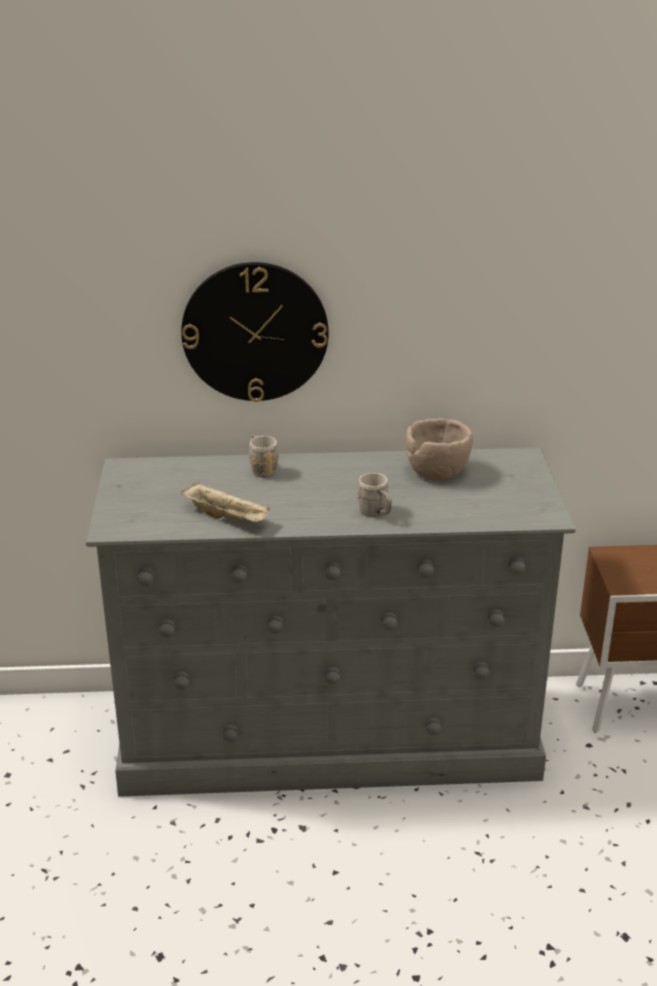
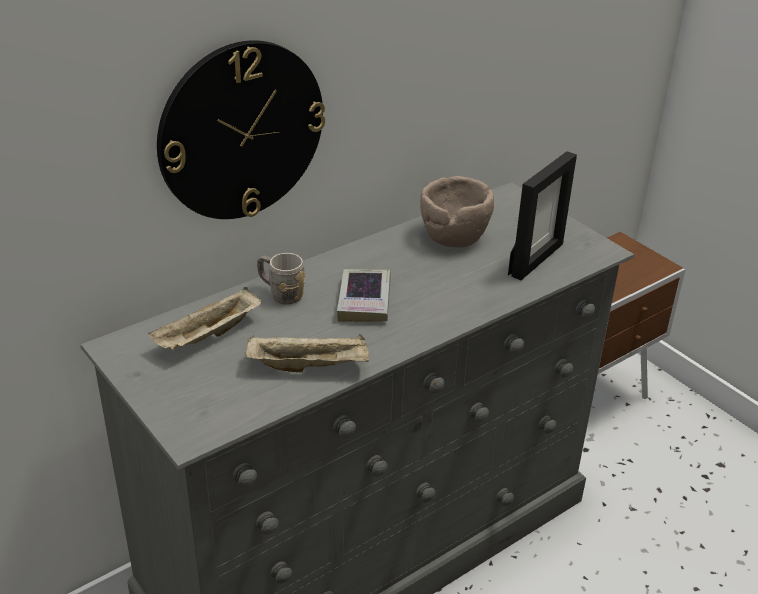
camera: 35 degrees left, 5 degrees up
grey mug [357,473,392,517] -> none
none -> beige tray [148,287,262,351]
none -> book [337,269,391,322]
none -> picture frame [508,151,577,280]

